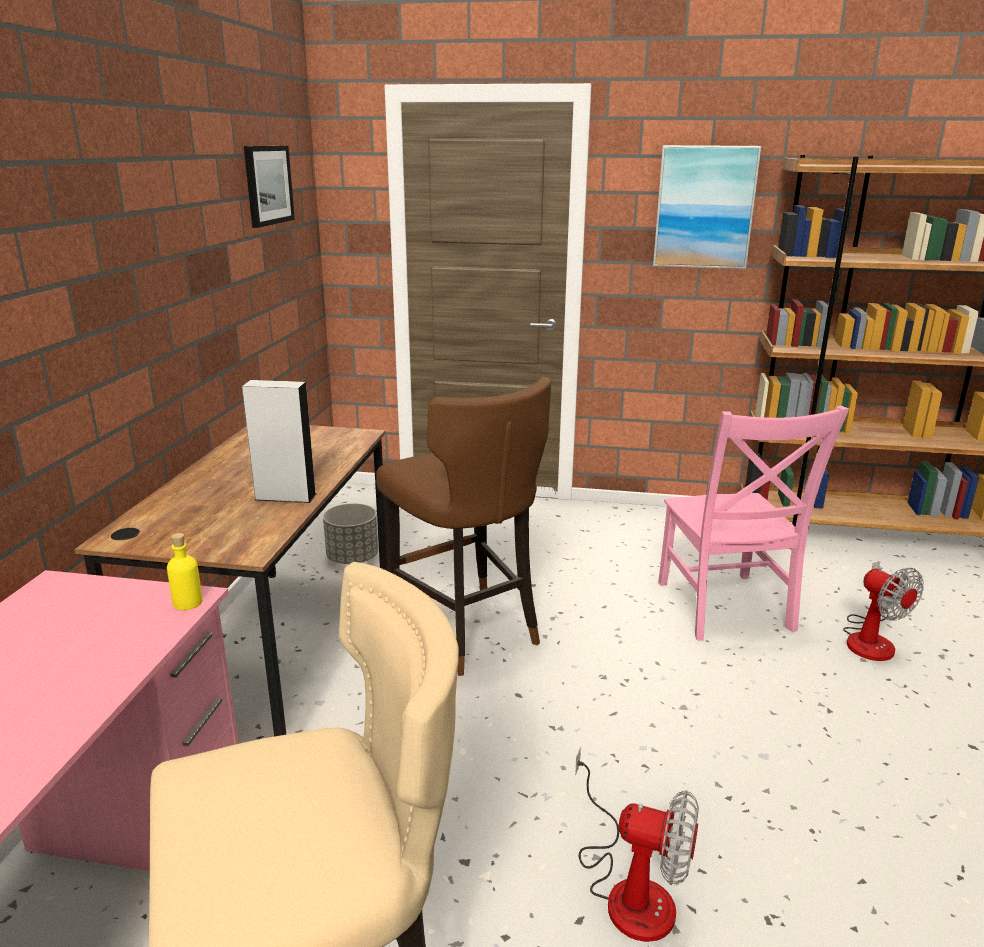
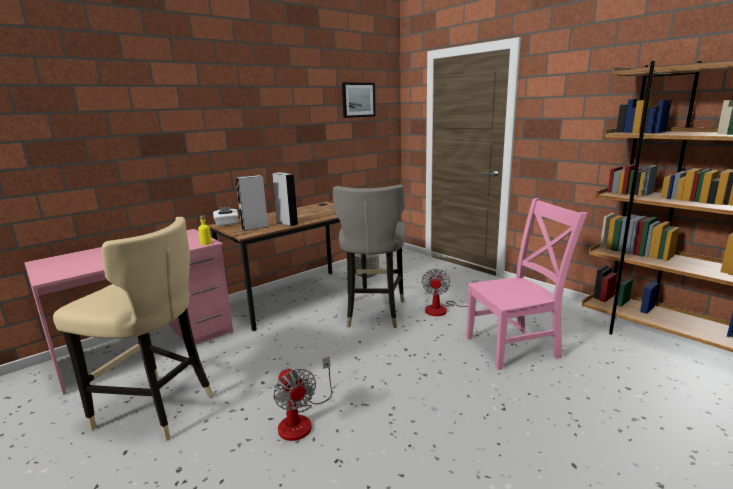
camera: 40 degrees right, 5 degrees down
brown stool [376,377,551,676] -> grey stool [333,185,406,328]
picture [653,145,761,269] -> none
pink chair [658,406,849,641] -> pink chair turned 135 degrees counterclockwise [466,198,588,370]
fan [843,561,924,661] -> fan moved to [422,269,478,316]
none -> white tissue box [213,206,238,226]
none -> grey speaker [236,175,268,231]

